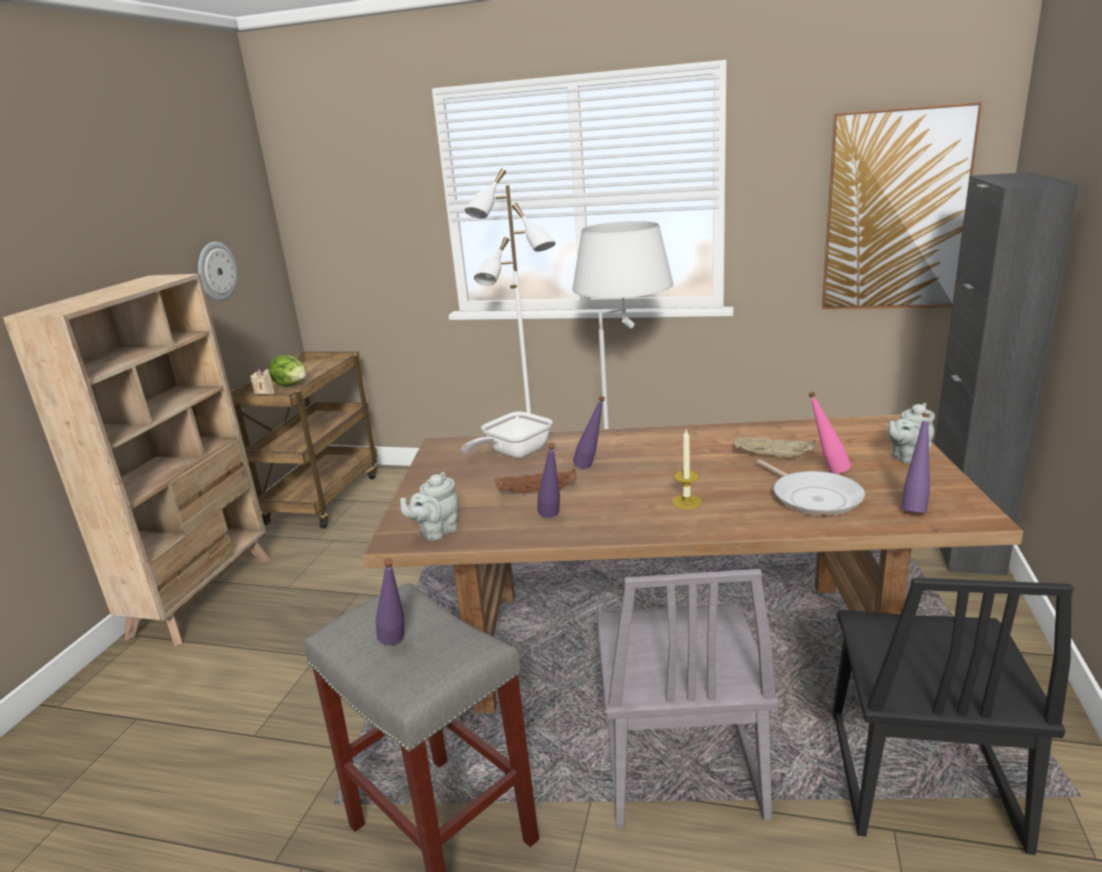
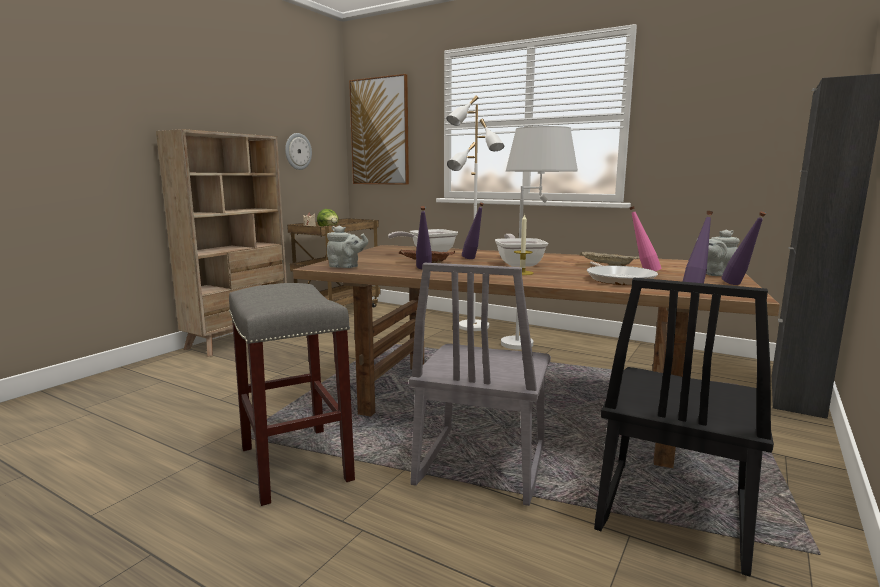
camera: 15 degrees right, 10 degrees down
purple bottle [376,558,404,645] -> purple bottle moved to [721,211,766,285]
grey teapot [400,472,458,541] -> grey teapot turned 135 degrees counterclockwise [327,226,368,268]
picture [822,102,982,309] -> picture moved to [349,74,409,185]
none -> frying pan [495,234,548,267]

